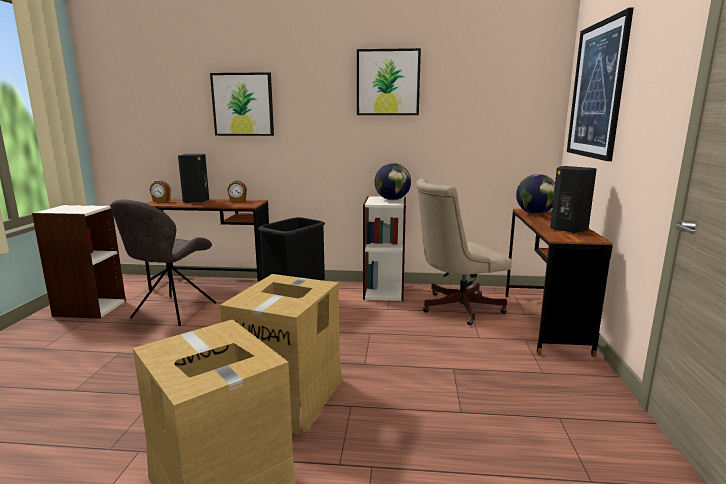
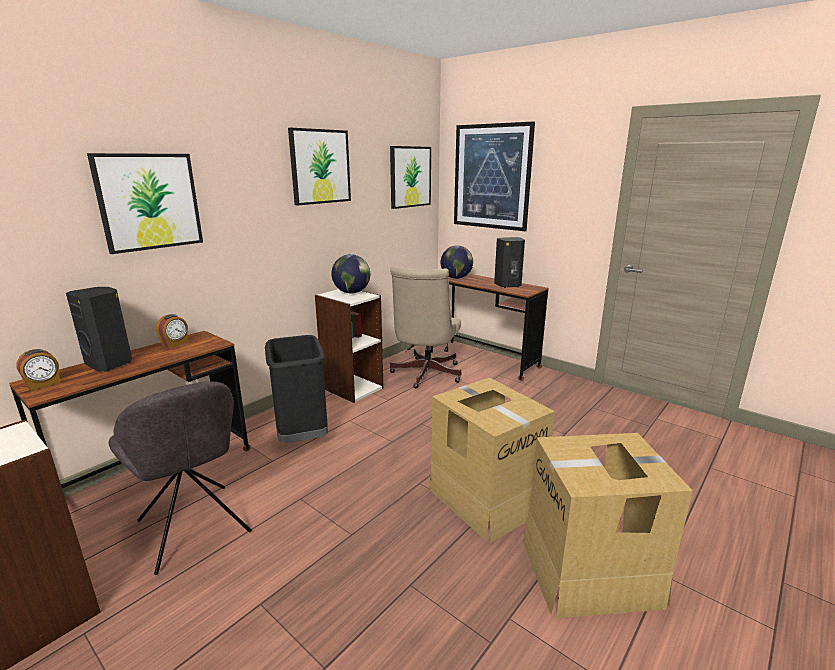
camera: 55 degrees left, 5 degrees up
none -> picture [390,146,431,209]

